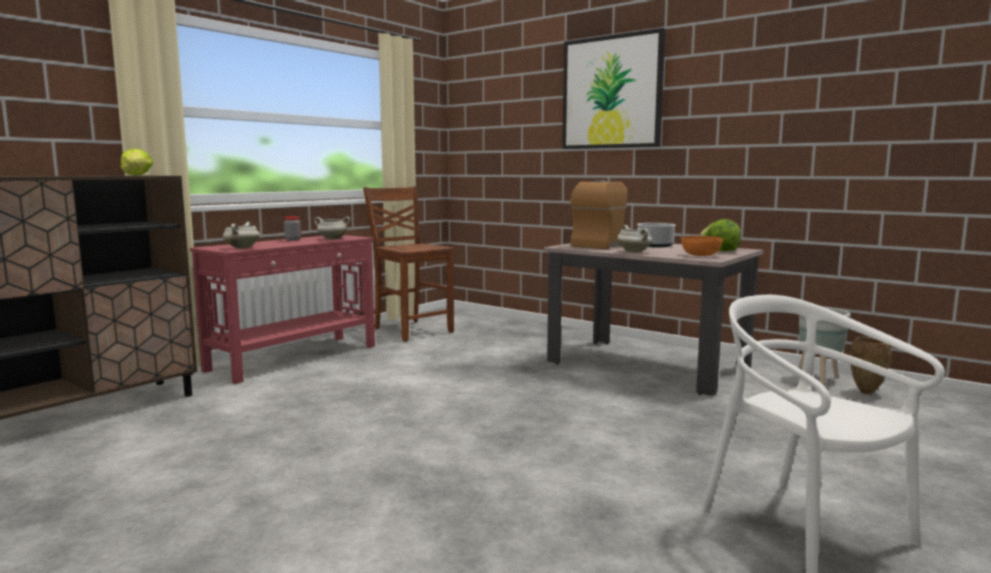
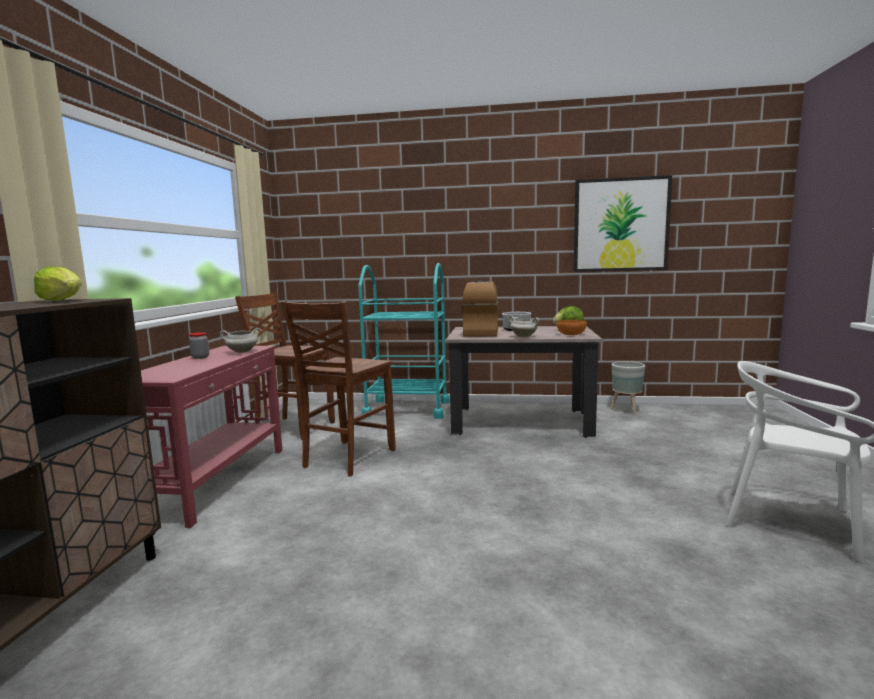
camera: 30 degrees left, 0 degrees up
white cooking pot [223,222,260,249] -> none
picture [562,28,665,149] -> picture moved to [573,175,672,272]
brown vase [850,336,891,394] -> none
none -> brown chair [281,301,396,476]
none -> turquoise cart [358,263,450,419]

